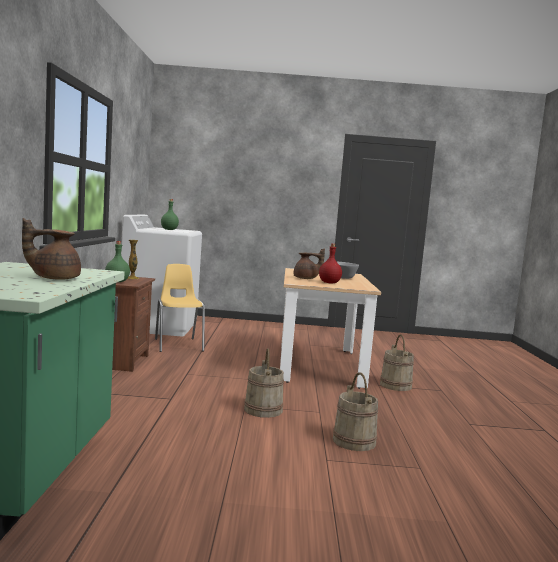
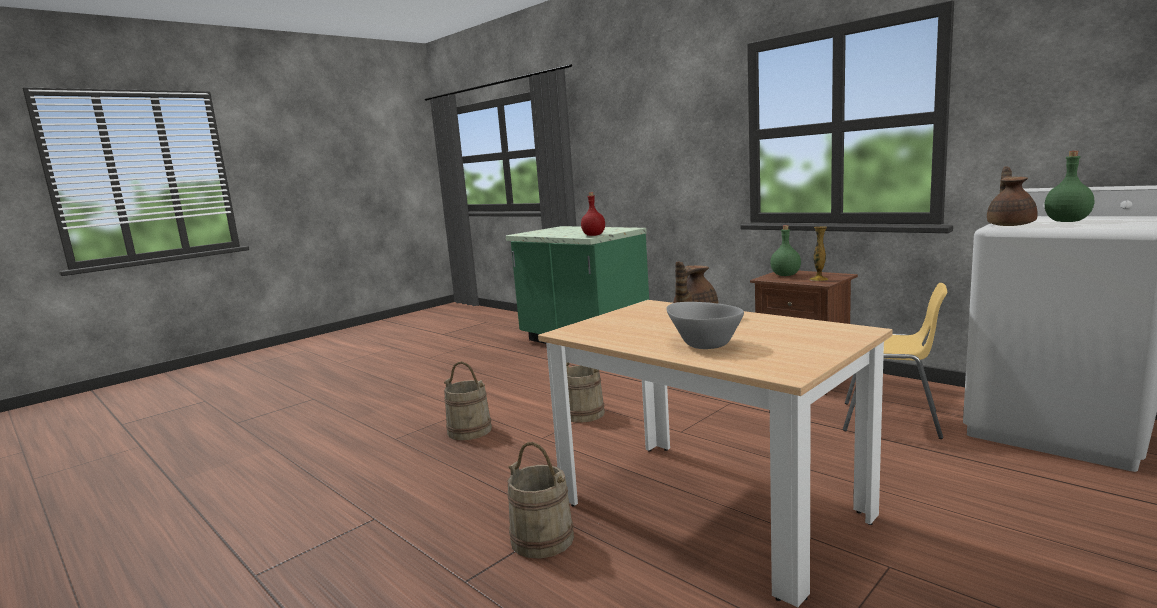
camera: 135 degrees right, 5 degrees up
brown teapot [22,218,81,280] -> brown teapot moved to [987,166,1038,226]
red bottle [319,244,342,283] -> red bottle moved to [581,192,605,236]

